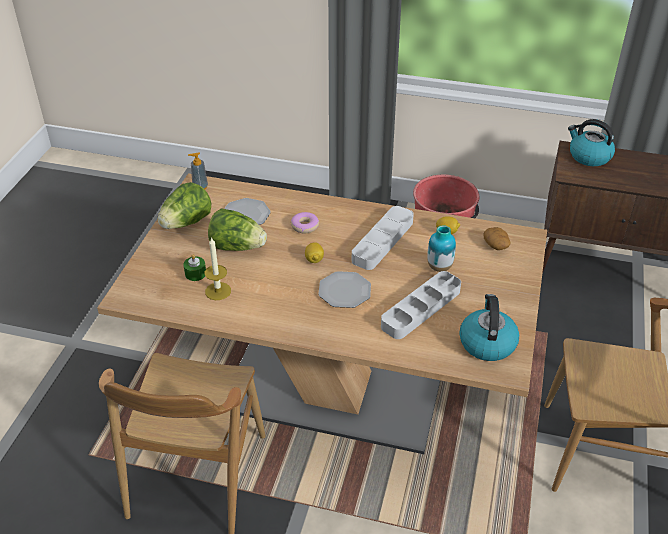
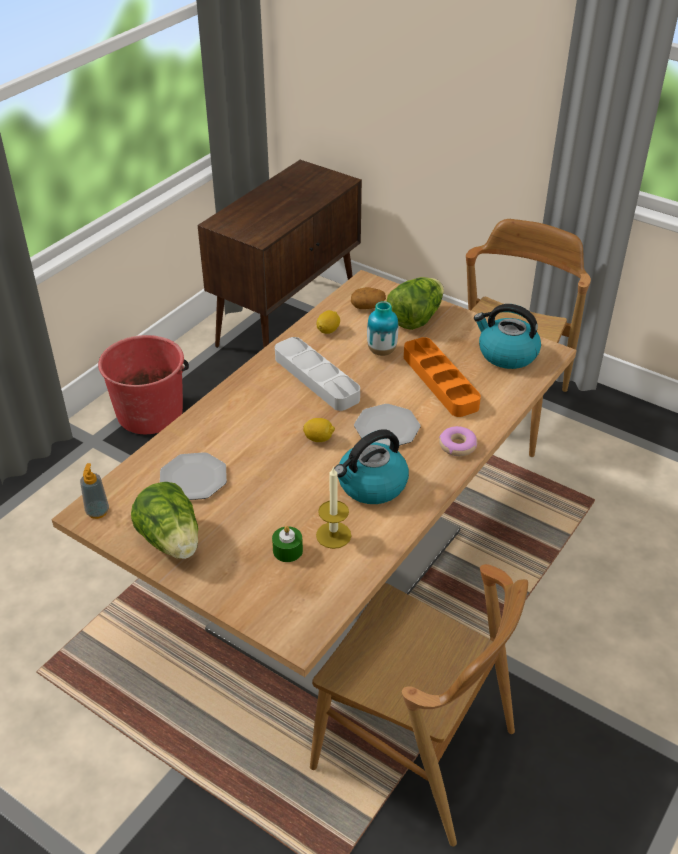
camera: 70 degrees left, 0 degrees up
lettuce [208,208,267,251] -> lettuce moved to [387,277,444,330]
donut [291,212,319,233] -> donut moved to [439,426,477,456]
grey tray [381,271,461,339] -> orange tray [404,337,481,417]
kettle [568,119,615,166] -> kettle moved to [334,429,409,504]

